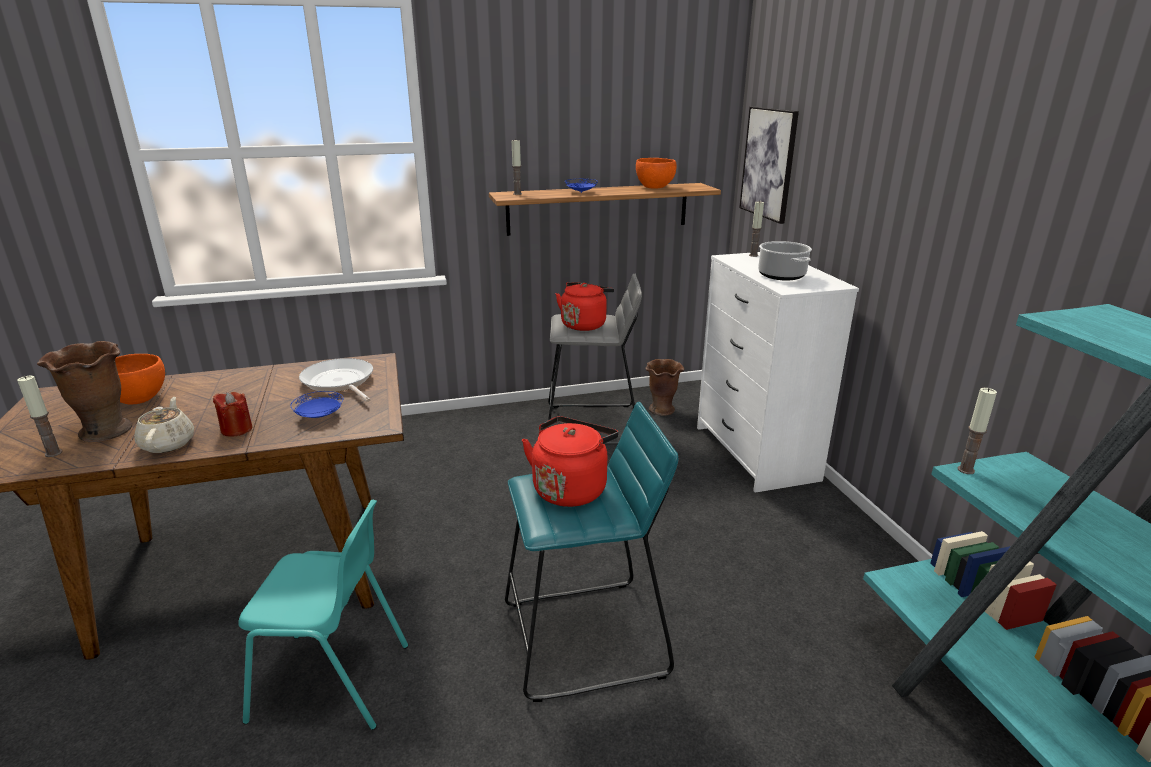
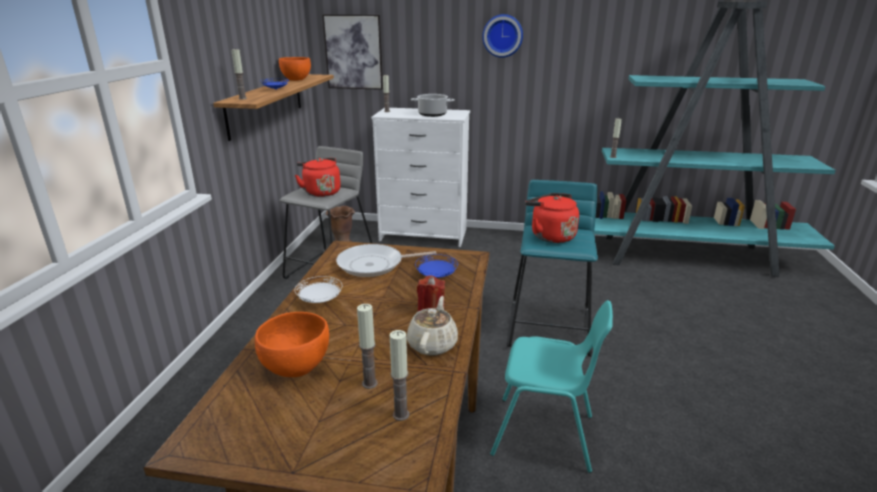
camera: 65 degrees left, 0 degrees up
brown vase [37,341,132,442] -> candle [357,304,378,389]
beige teapot [134,397,194,453] -> beige teapot turned 90 degrees clockwise [407,296,458,356]
turquoise chair [238,500,408,730] -> turquoise chair turned 75 degrees clockwise [490,300,613,473]
none -> white plate [295,276,342,303]
none -> wall clock [482,14,523,58]

